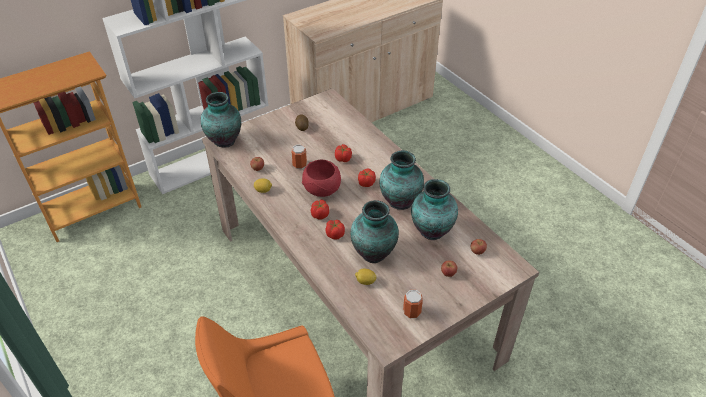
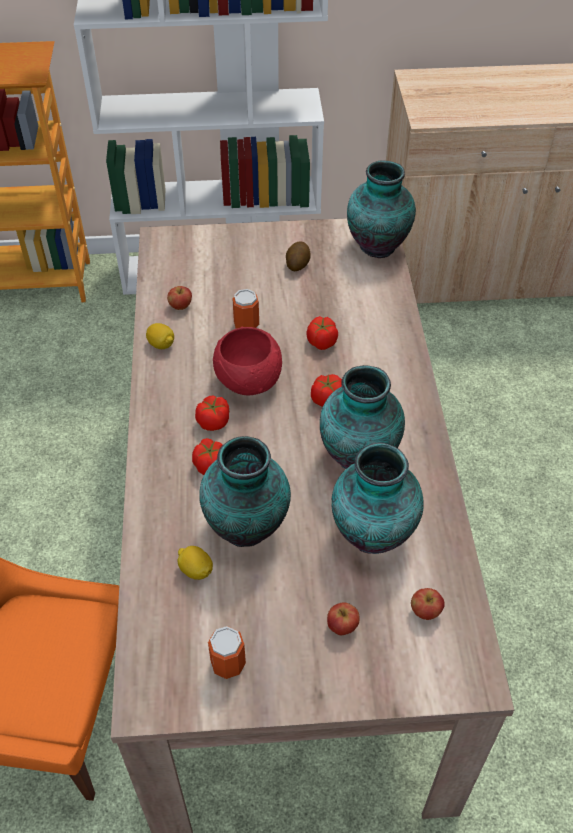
camera: 30 degrees right, 5 degrees up
vase [201,92,241,148] -> vase moved to [347,161,416,258]

